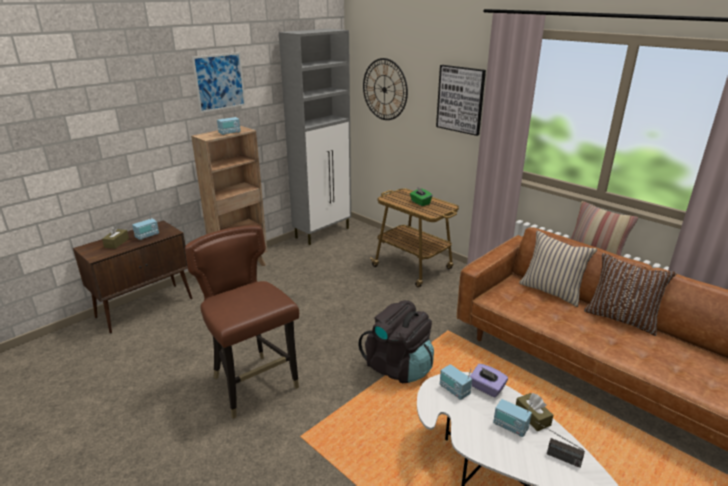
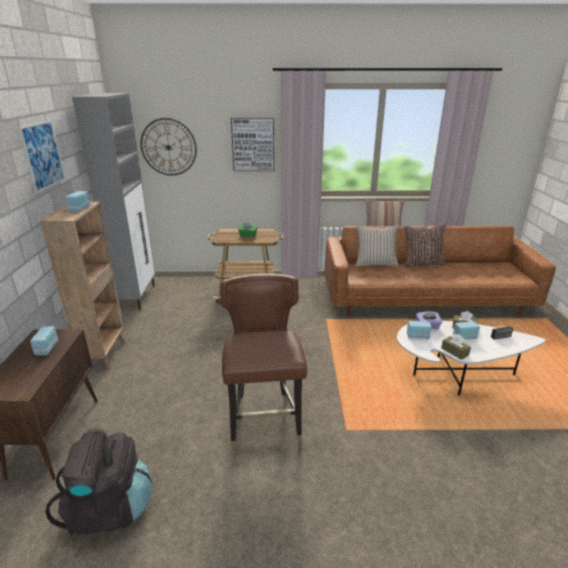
camera: 45 degrees left, 0 degrees up
brown tissue box [102,225,129,249] -> brown tissue box moved to [441,334,471,360]
brown chair [185,225,299,419] -> brown chair turned 75 degrees clockwise [220,273,307,449]
black backpack [358,300,434,383] -> black backpack moved to [46,429,153,535]

